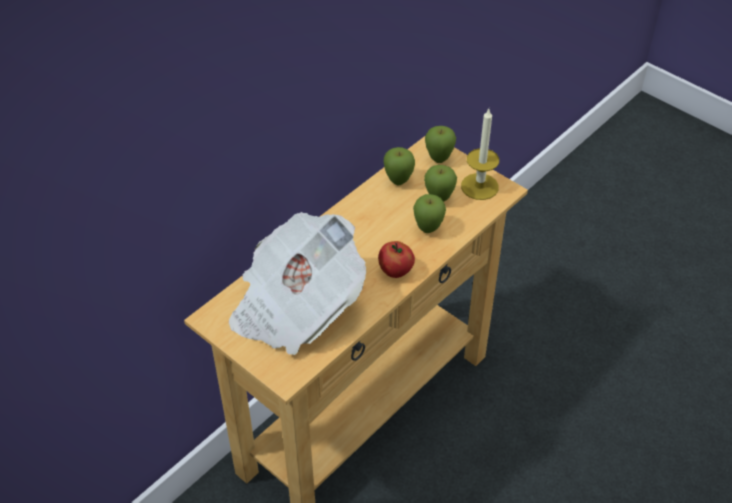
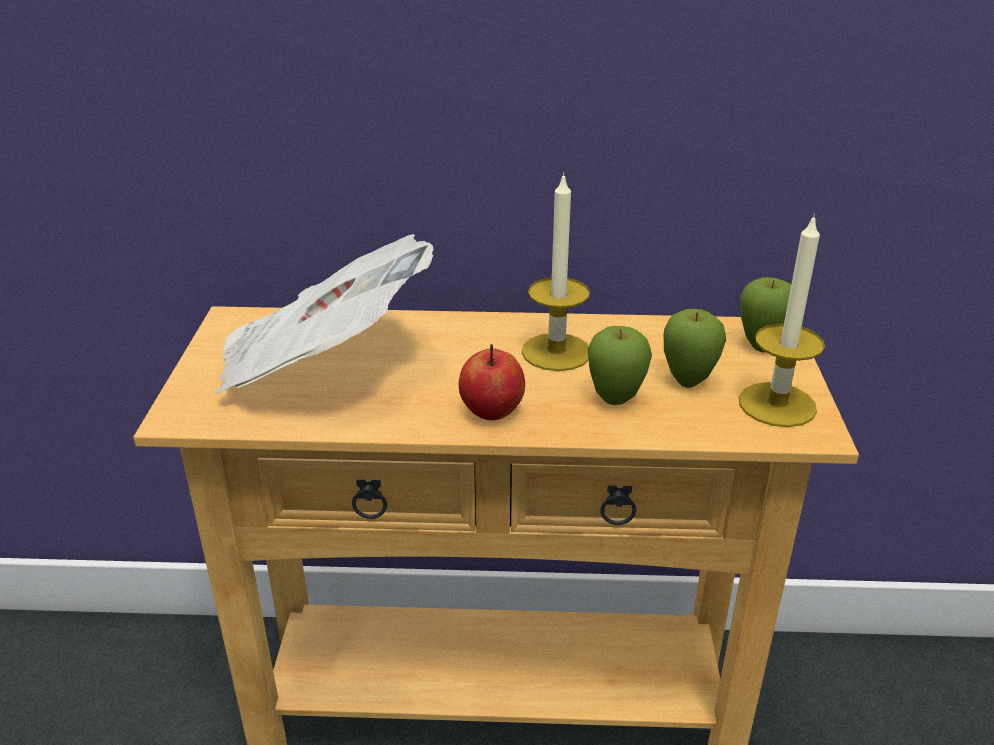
camera: 50 degrees right, 15 degrees down
apple [384,147,415,186] -> none
none -> candle [522,172,590,371]

